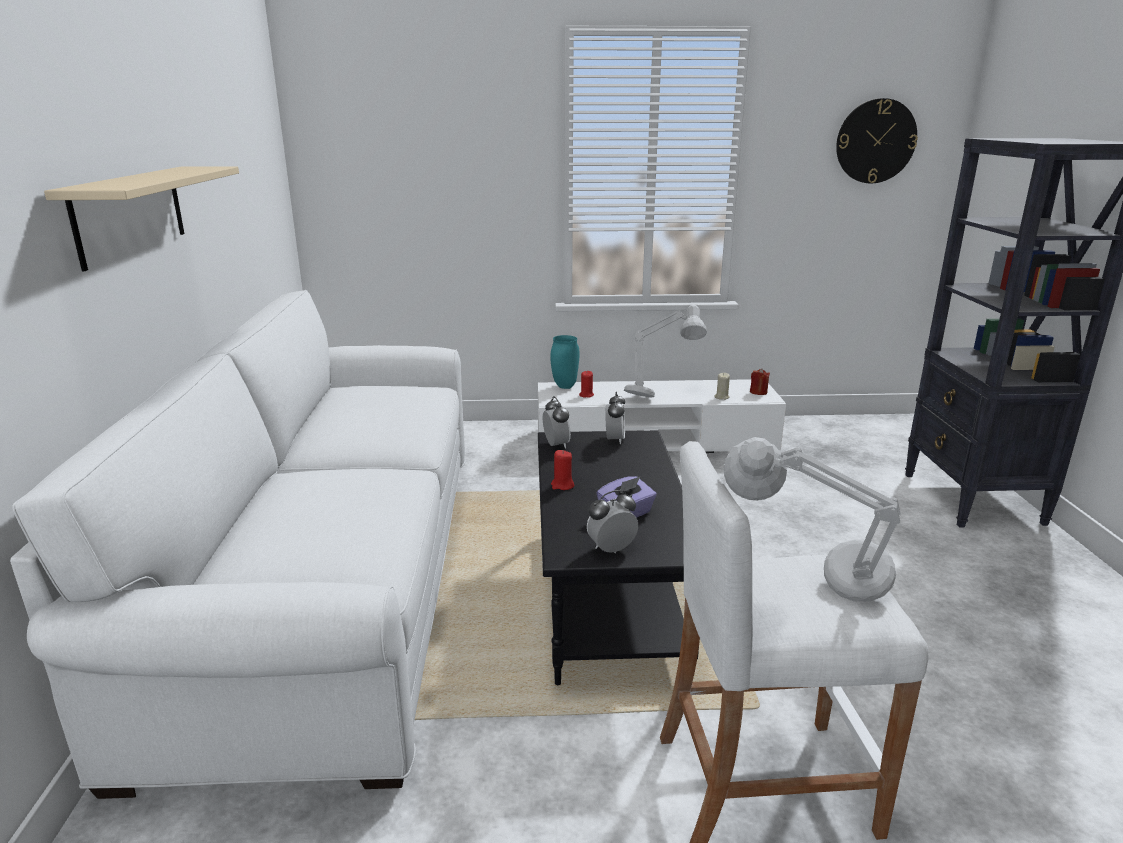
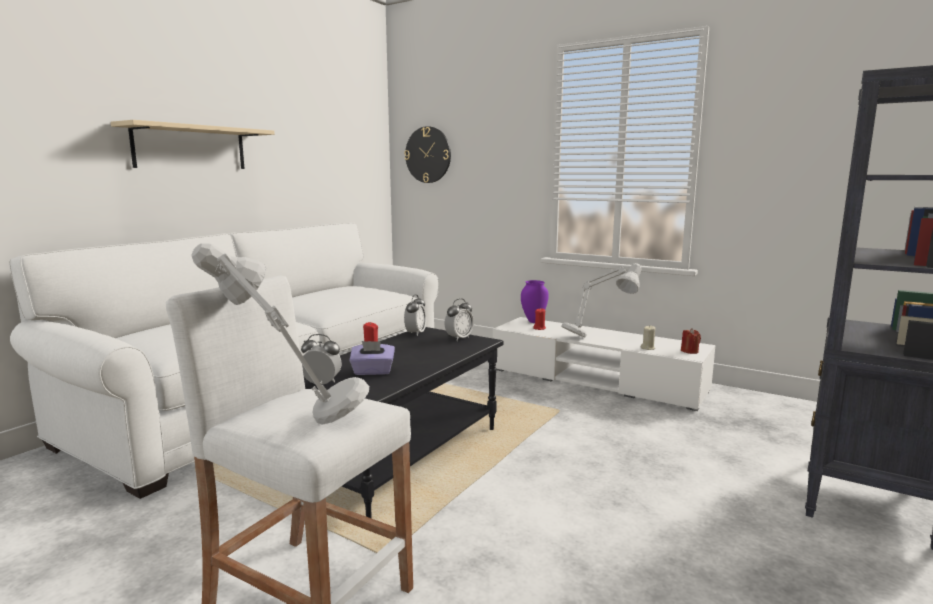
camera: 35 degrees right, 10 degrees down
turquoise vase [551,335,579,389] -> purple vase [521,280,549,323]
wall clock [836,98,918,183] -> wall clock moved to [404,126,451,183]

